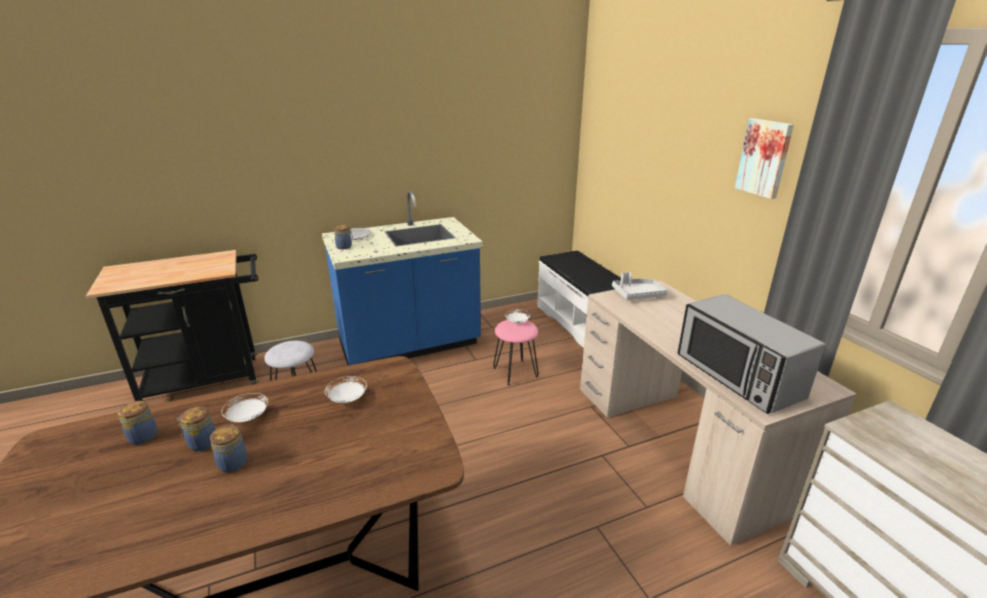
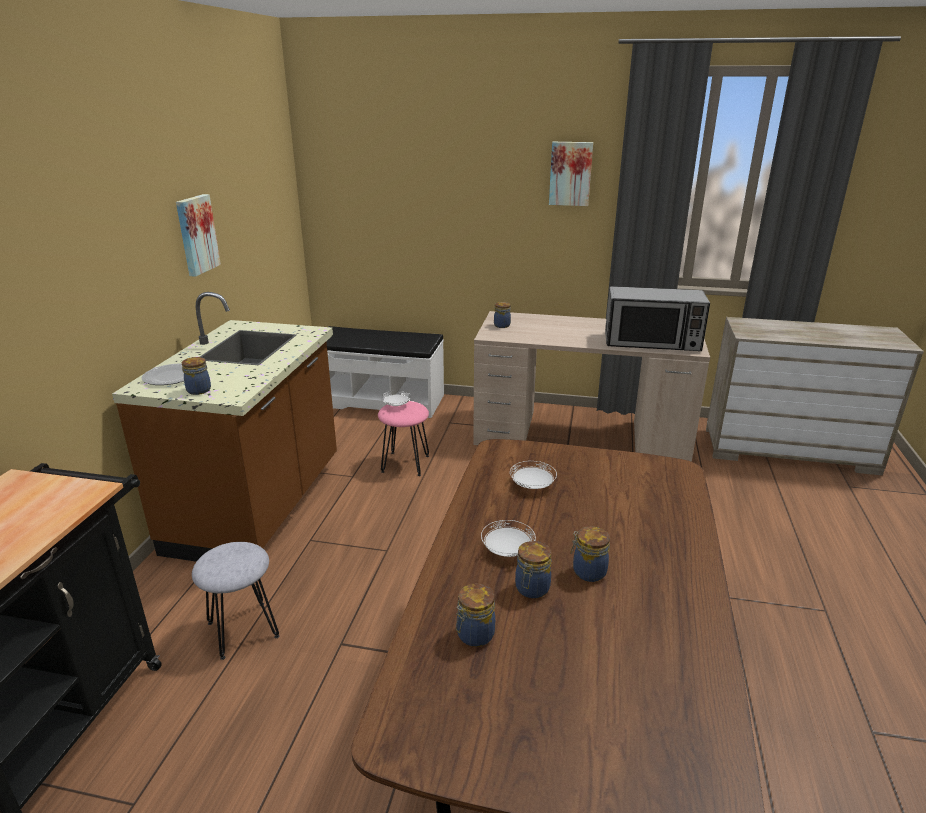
camera: 55 degrees left, 0 degrees up
blue counter [322,191,483,365] -> brown counter [112,292,337,562]
grey tray [612,272,668,300] -> jar [494,302,511,328]
none -> picture [176,194,221,277]

